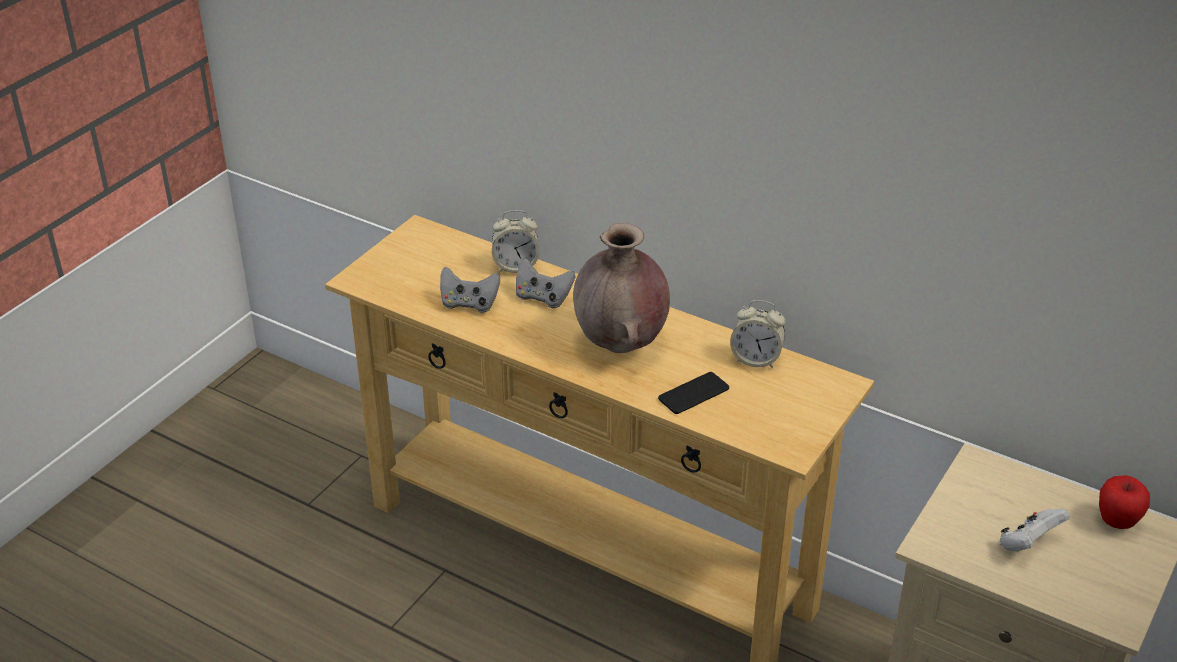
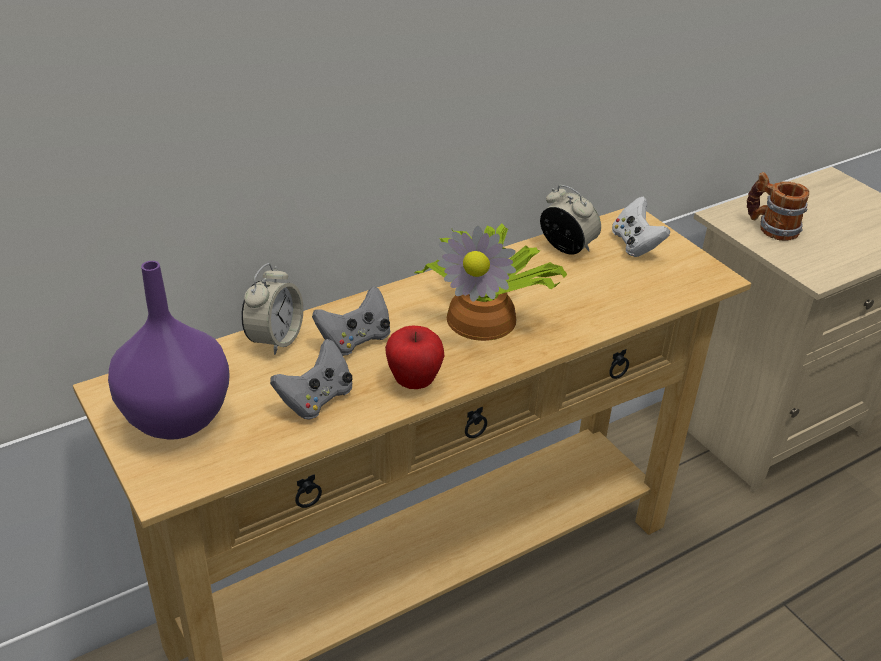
camera: 65 degrees left, 0 degrees up
brown vase [573,223,670,353] -> potted plant [414,223,567,341]
phone [658,372,729,414] -> none
alarm clock [730,300,785,368] -> alarm clock turned 90 degrees counterclockwise [540,185,601,254]
white game controller [999,509,1070,552] -> white game controller moved to [612,197,670,257]
apple [1099,475,1150,529] -> apple moved to [385,325,445,389]
none -> purple vase [108,261,230,440]
none -> mug [747,172,809,241]

